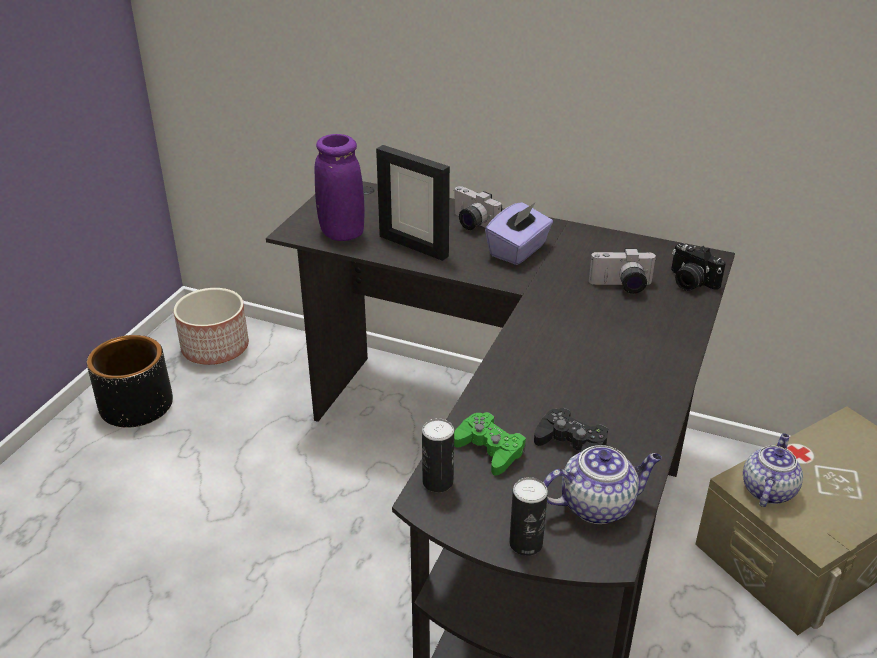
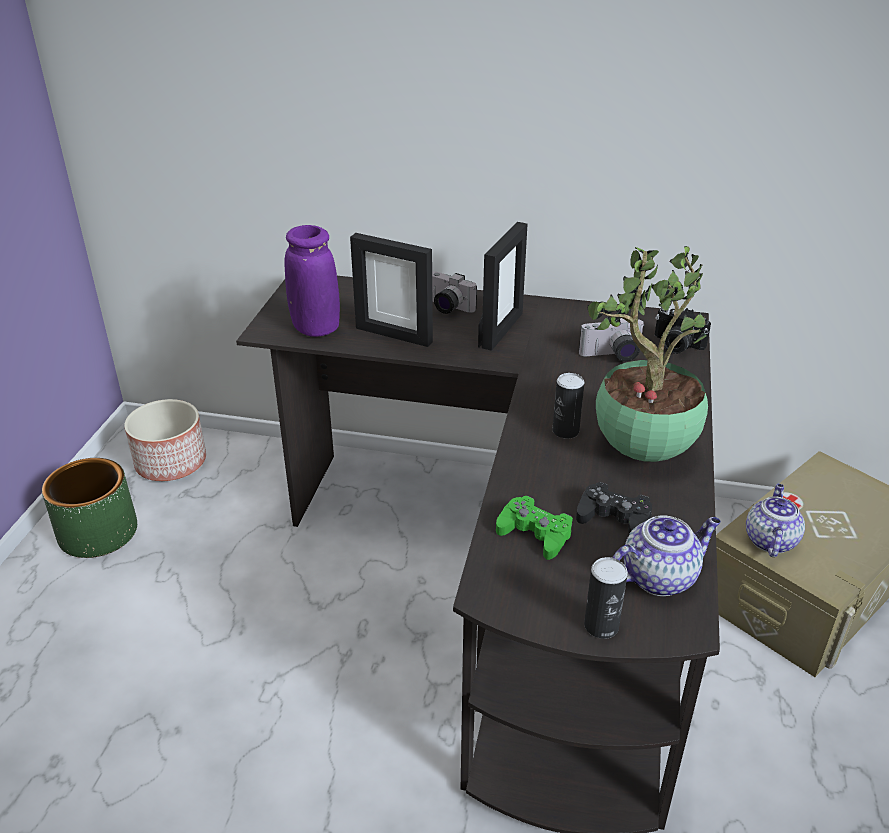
camera: 10 degrees left, 0 degrees up
black planter [87,335,173,428] -> green planter [42,458,137,558]
can [422,418,454,492] -> can moved to [553,373,584,439]
purple tissue box [485,202,553,265] -> picture frame [478,222,528,351]
none -> potted plant [587,246,708,462]

